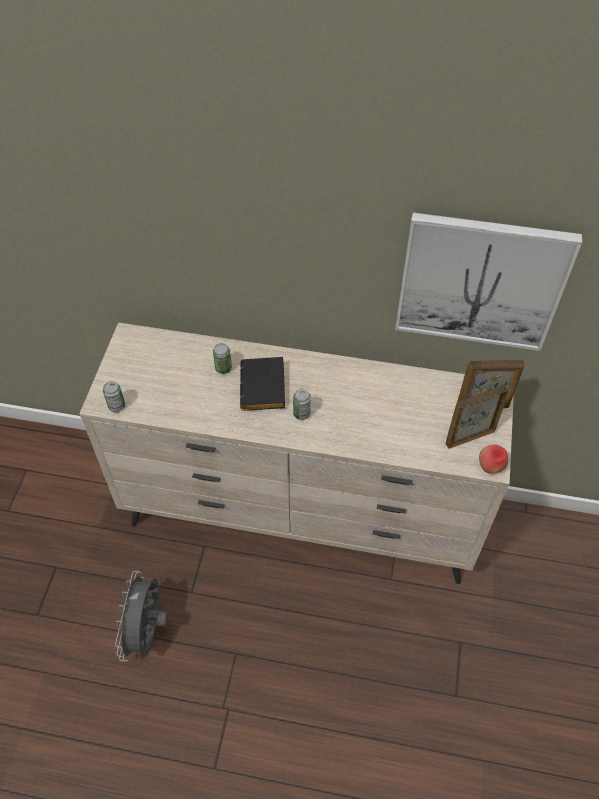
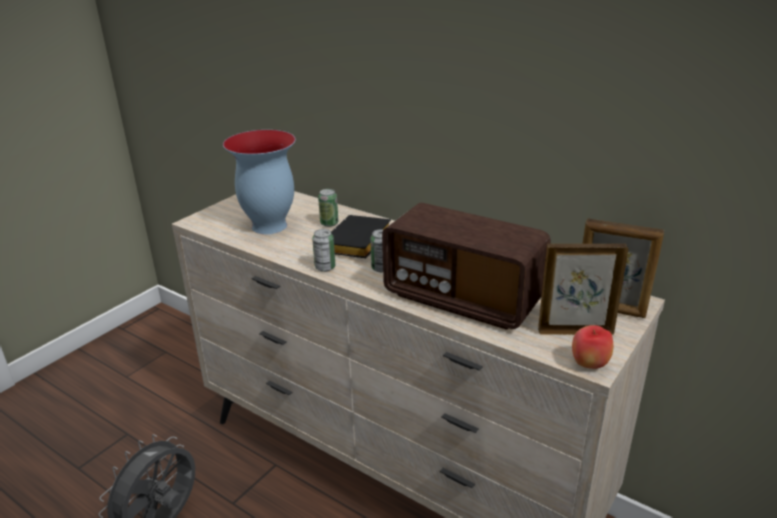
camera: 25 degrees right, 25 degrees down
can [103,381,125,412] -> can moved to [312,229,335,272]
picture [395,213,582,351] -> none
none -> vase [223,130,296,234]
none -> radio [382,203,551,330]

